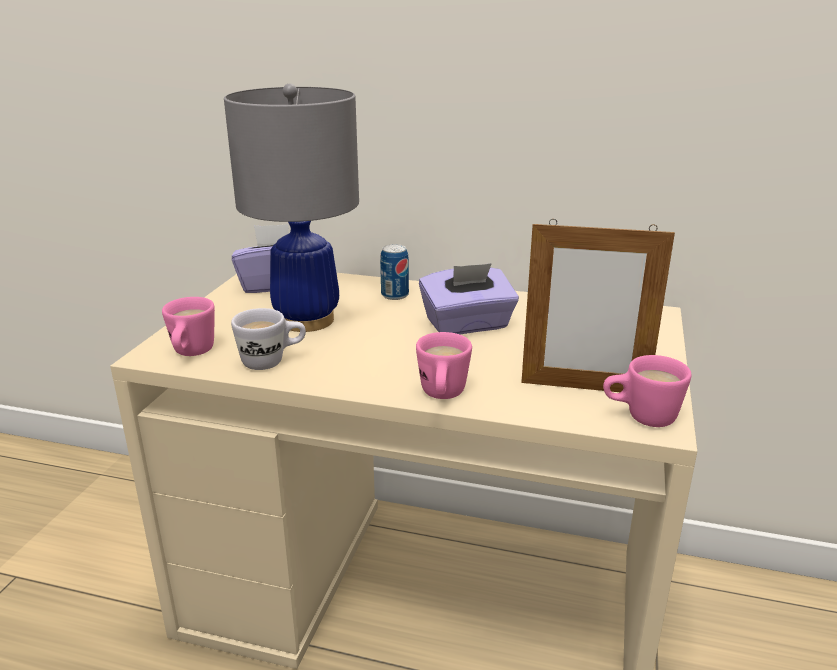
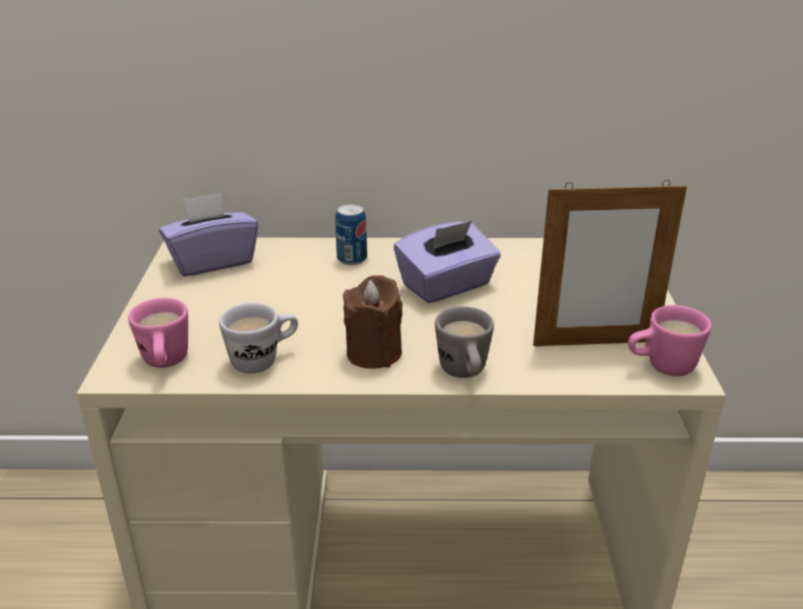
camera: 15 degrees left, 5 degrees up
grey table lamp [224,83,359,332] -> none
pink mug [416,332,472,399] -> grey mug [435,306,494,378]
none -> brown candle [343,275,402,369]

